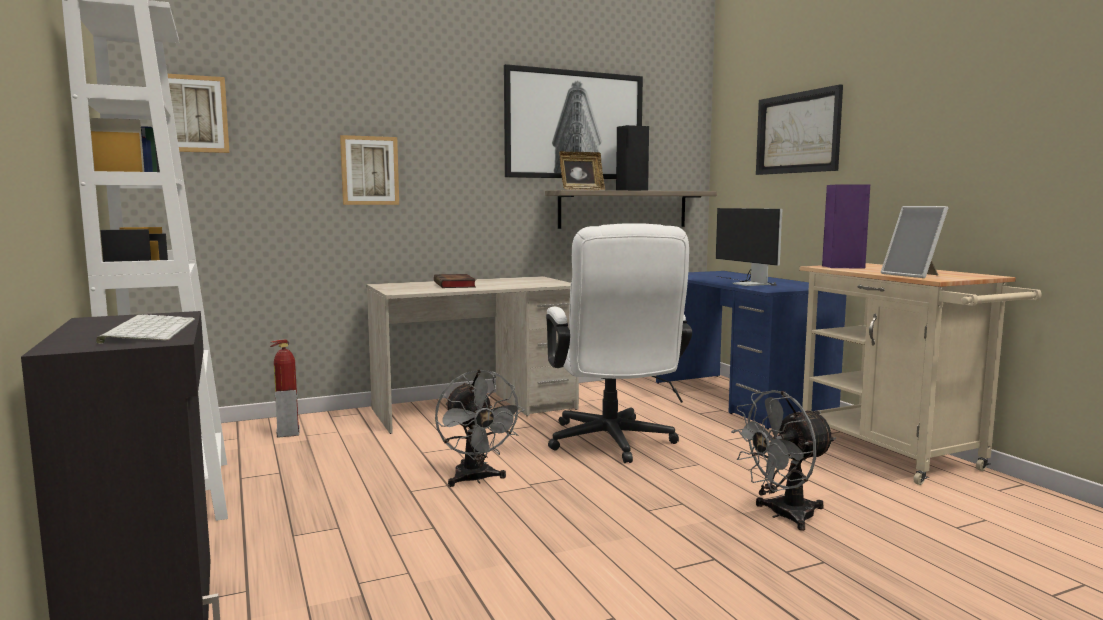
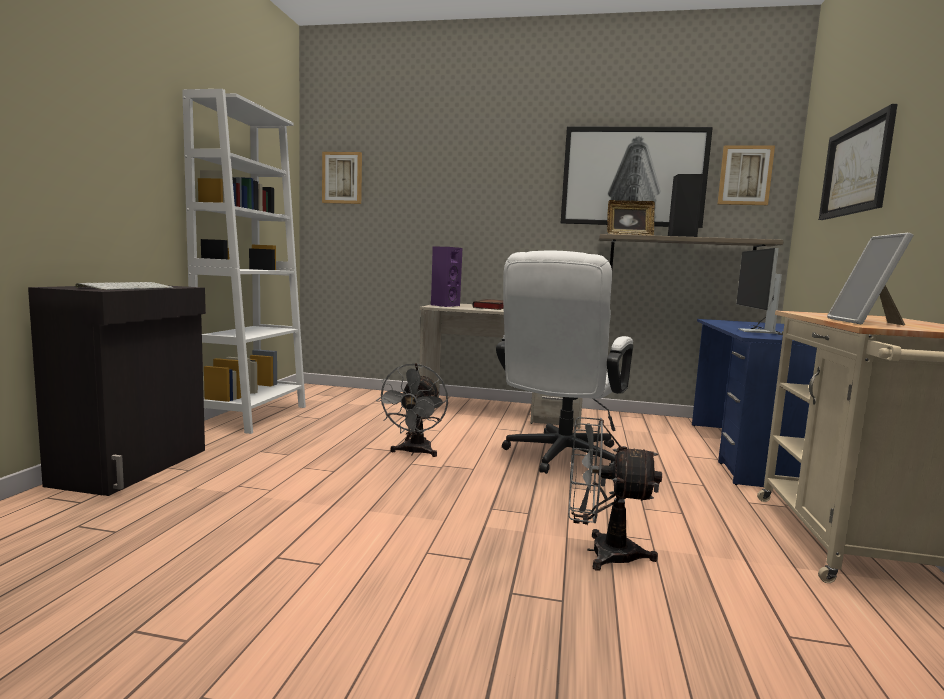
camera: 35 degrees right, 0 degrees up
fire extinguisher [270,339,300,438] -> none
picture [340,135,399,205] -> picture moved to [717,145,775,205]
purple speaker [822,184,870,269] -> purple speaker moved to [431,247,462,307]

